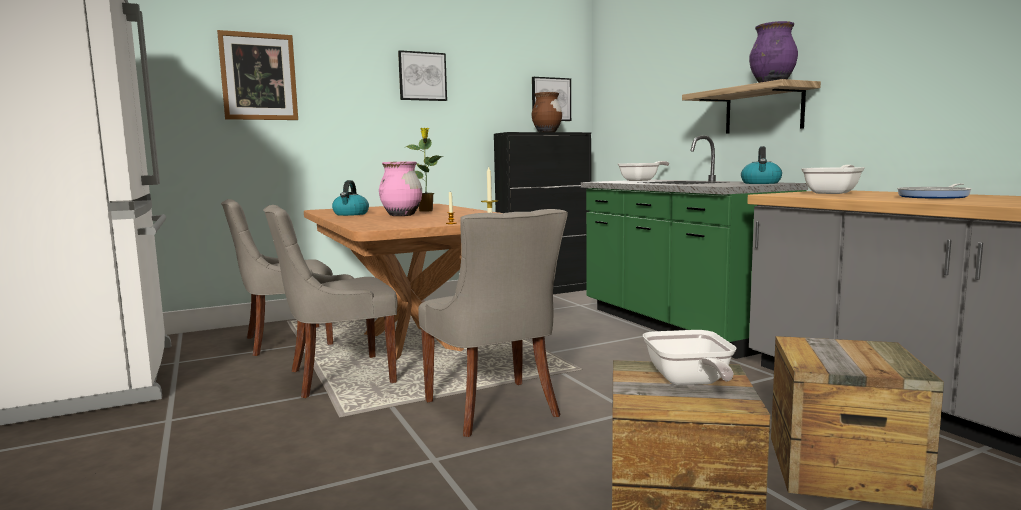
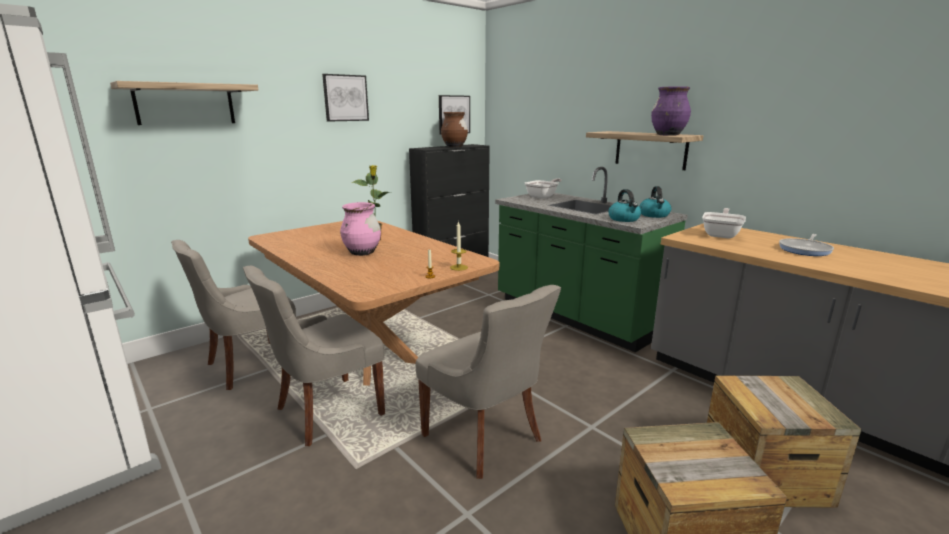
camera: 15 degrees left, 10 degrees up
picture [217,30,298,120] -> shelf [110,81,258,125]
kettle [332,180,369,216] -> kettle moved to [608,189,641,222]
frying pan [643,330,737,386] -> none

